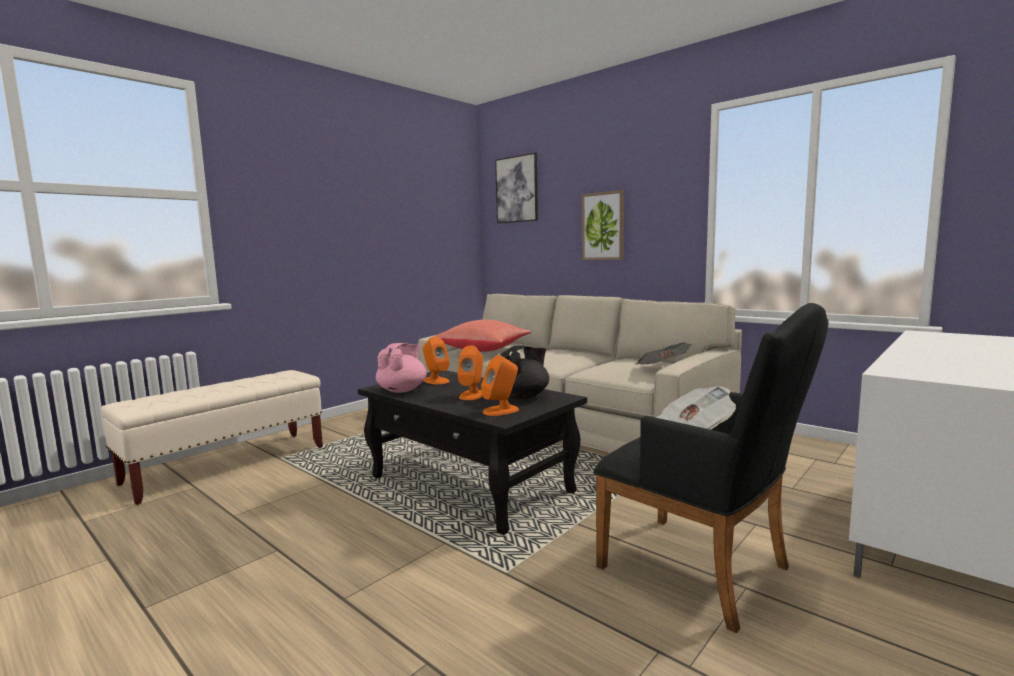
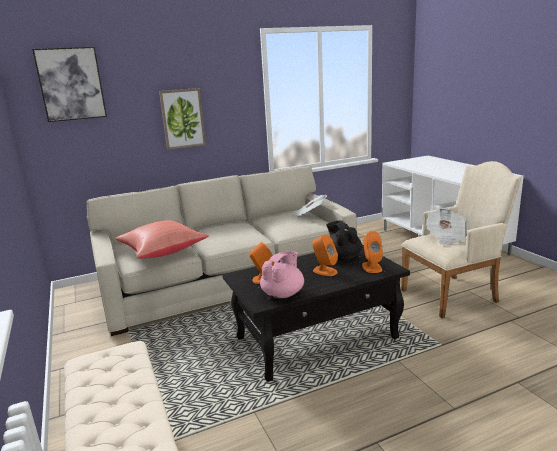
camera: 65 degrees left, 10 degrees up
pink teapot [376,343,426,393] -> pink teapot turned 75 degrees clockwise [260,252,304,298]
black armchair [593,303,829,633] -> beige armchair [402,161,521,318]

